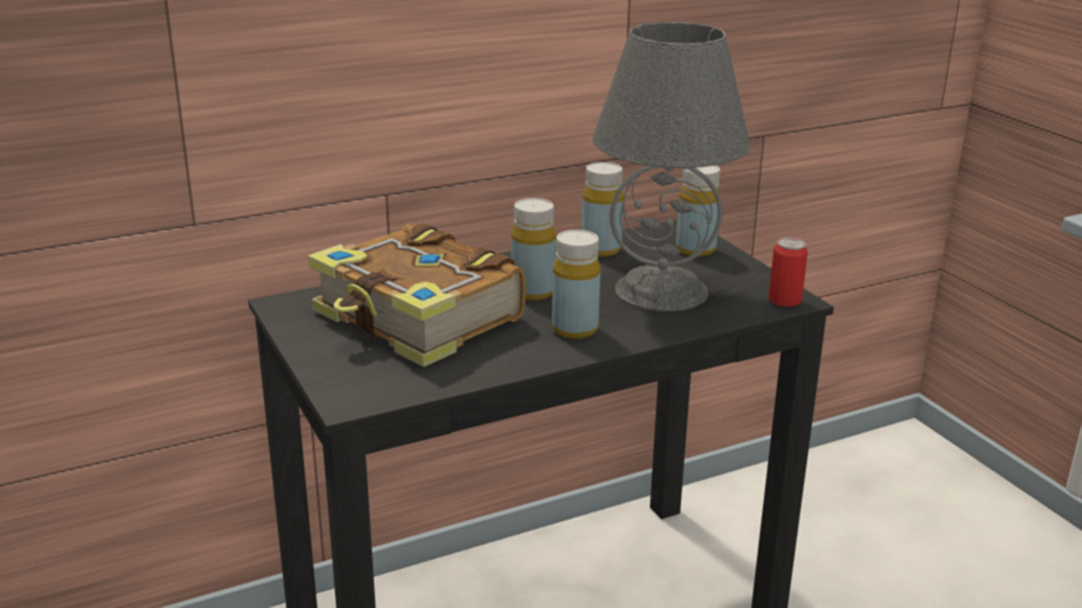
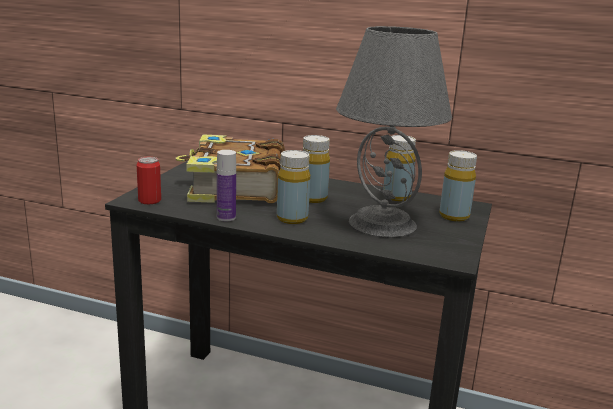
camera: 45 degrees right, 5 degrees down
can [768,237,808,307] -> can moved to [137,157,161,205]
none -> bottle [217,150,236,221]

